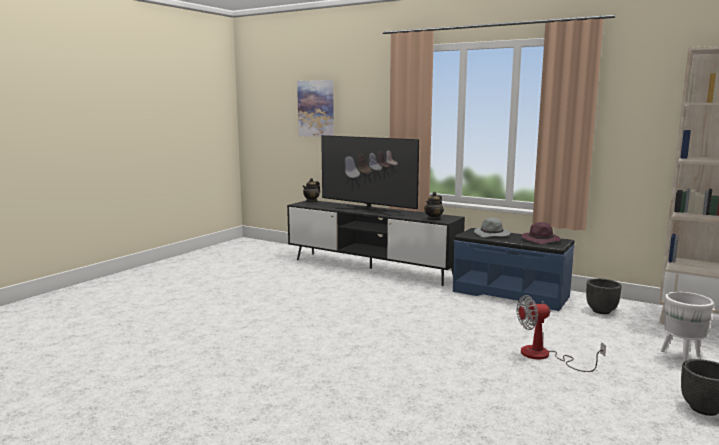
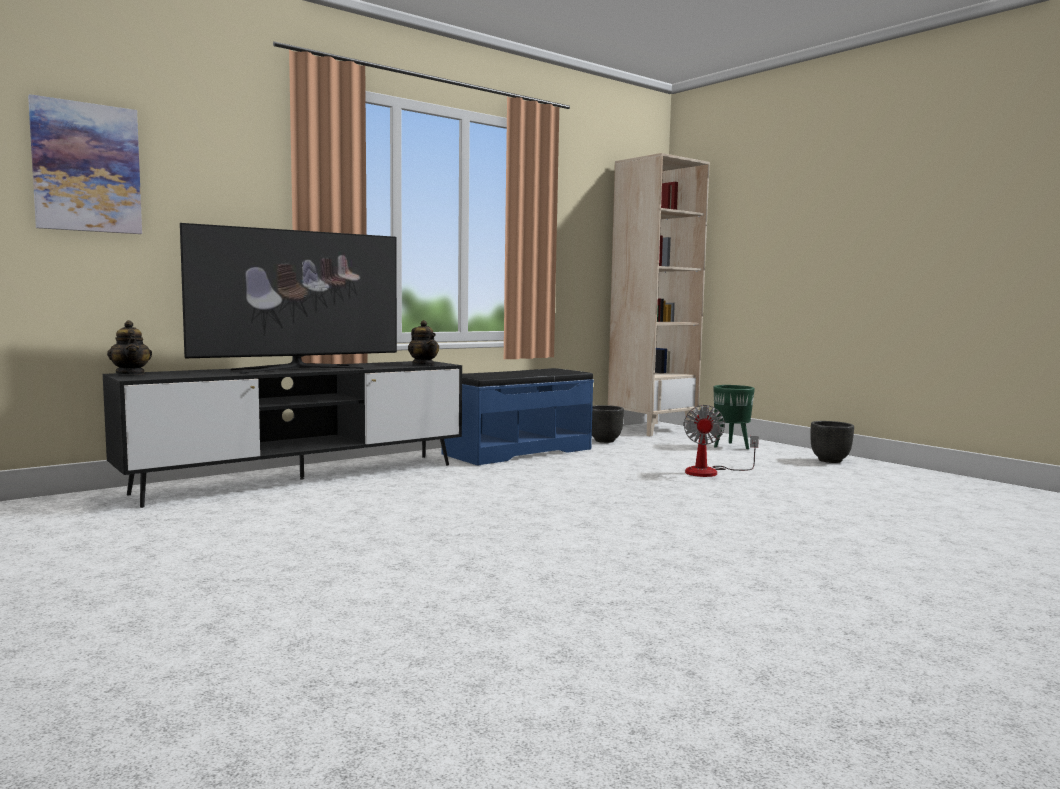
camera: 70 degrees left, 5 degrees down
grey hat [474,217,510,238] -> none
purple hat [521,222,561,244] -> none
white planter [661,292,714,363] -> green planter [713,385,755,449]

